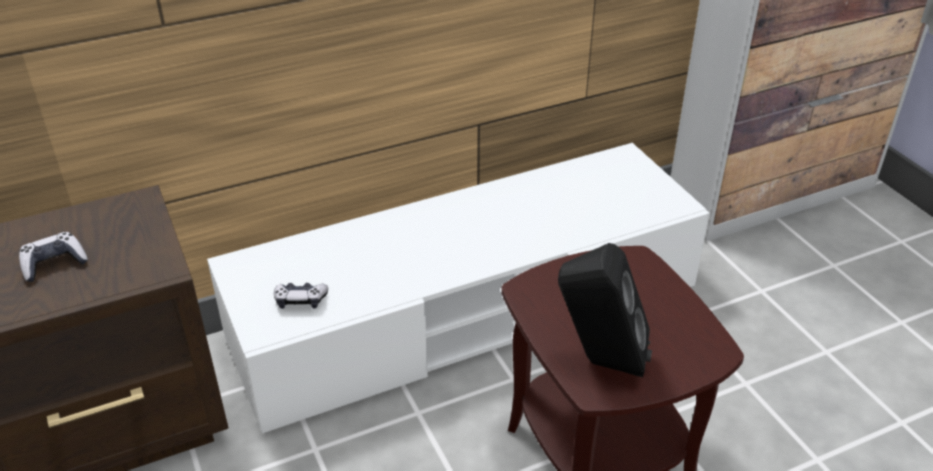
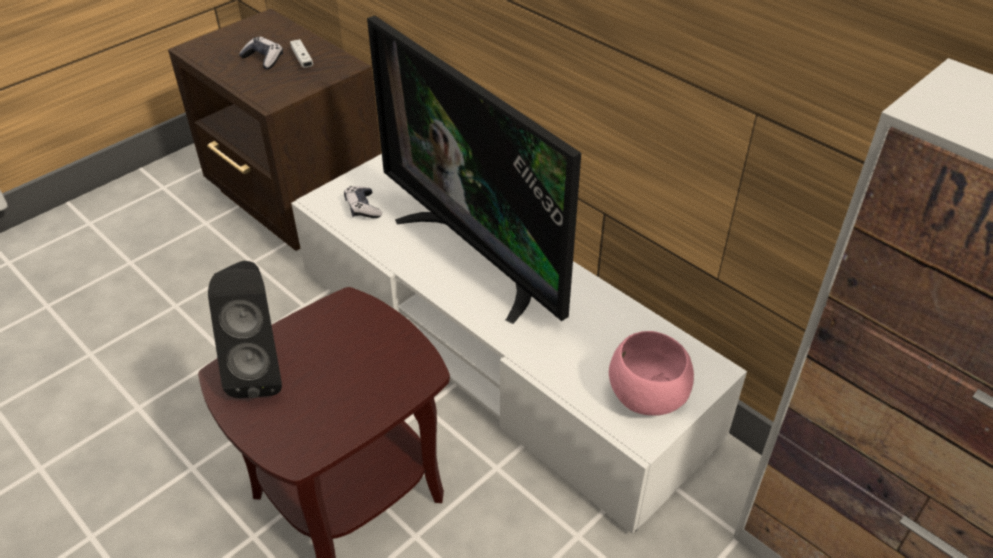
camera: 70 degrees right, 5 degrees up
none -> white game controller [290,39,313,68]
none -> television [367,16,581,324]
none -> pink bowl [609,331,694,416]

